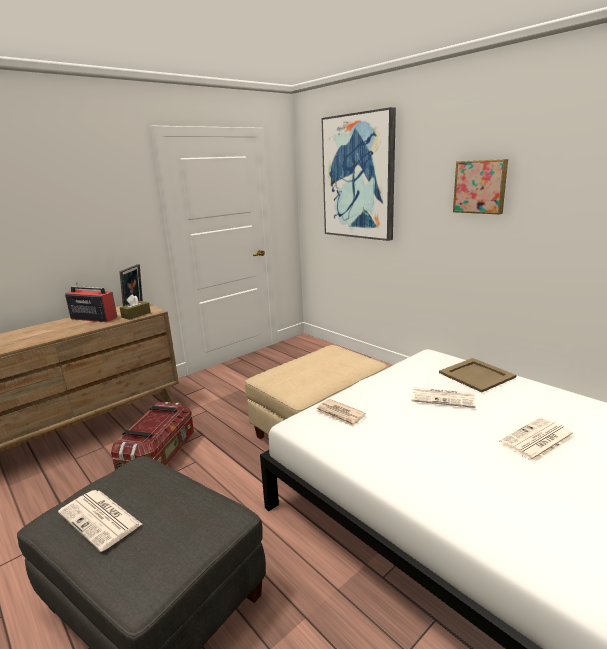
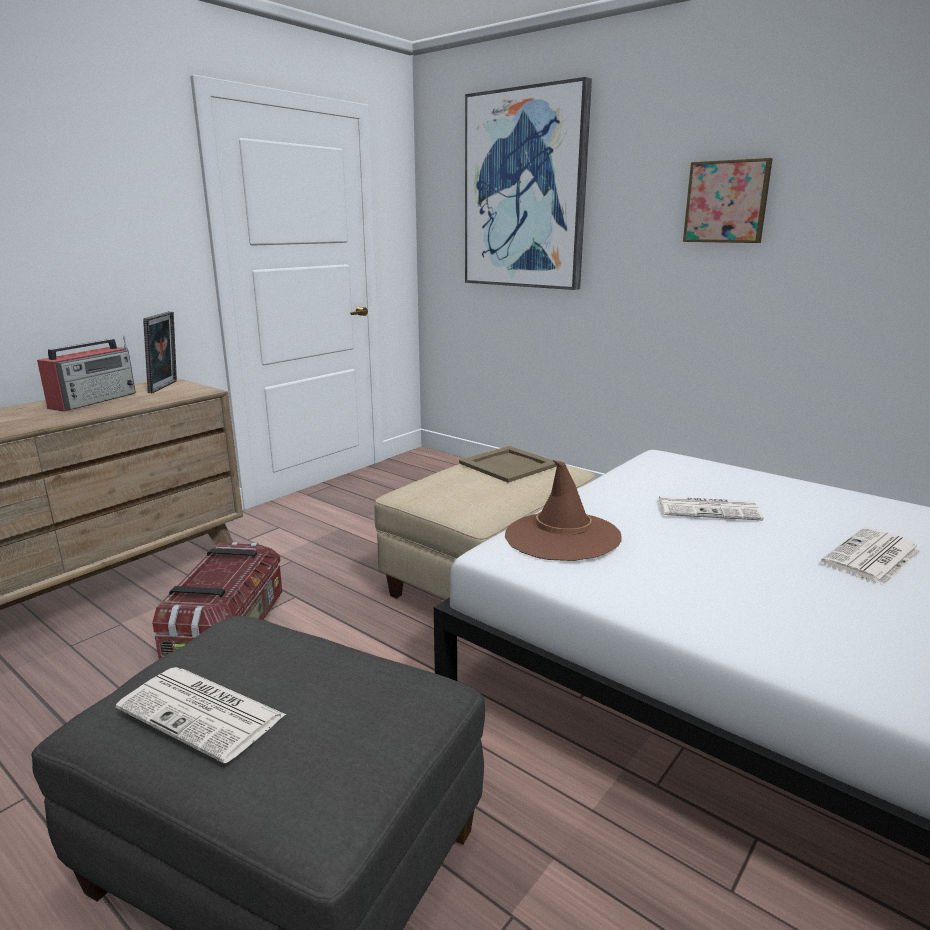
camera: 10 degrees left, 0 degrees up
radio [65,282,117,322] -> radio turned 105 degrees clockwise [37,336,136,412]
brown tissue box [120,294,151,320] -> none
newspaper [316,399,366,427] -> brown hat [505,460,622,561]
beige tray [439,358,516,392] -> beige tray moved to [459,446,557,483]

